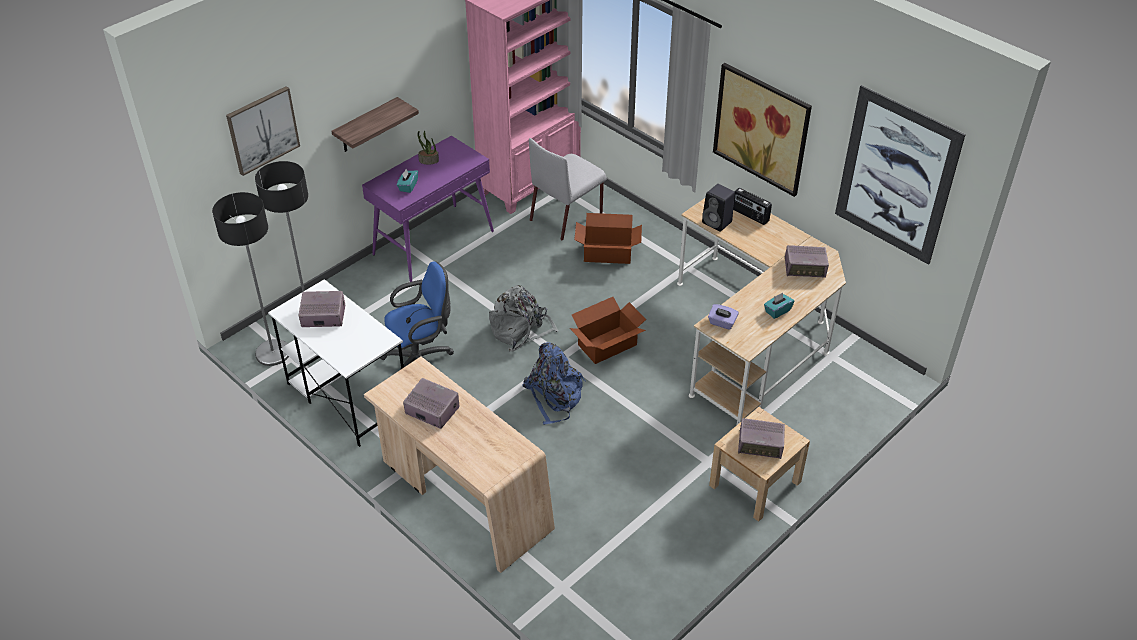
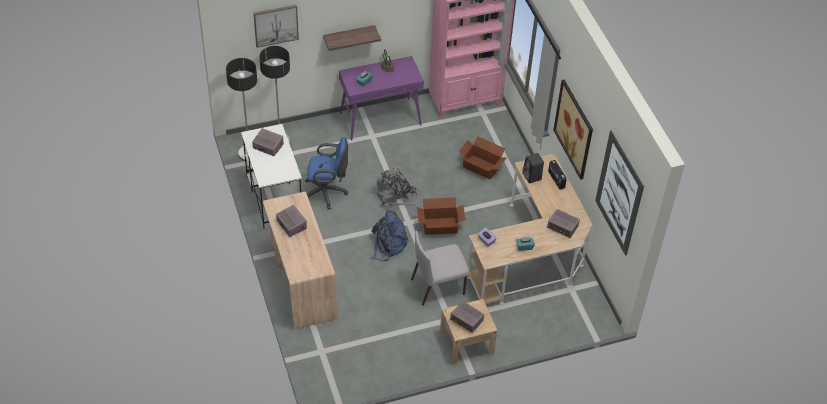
camera: 25 degrees right, 5 degrees up
grey chair [529,138,607,240] -> grey chair moved to [411,231,470,306]

